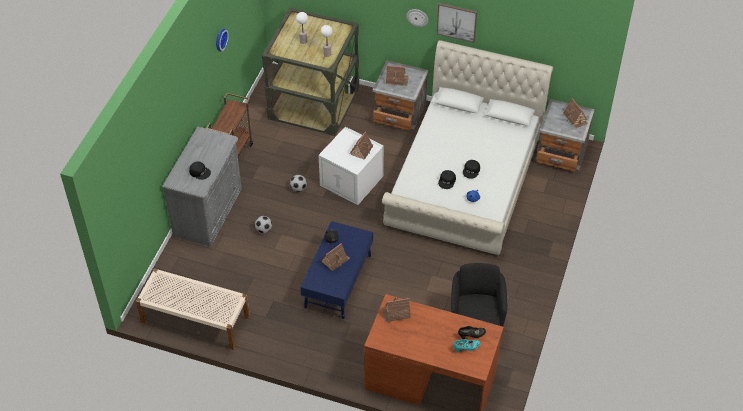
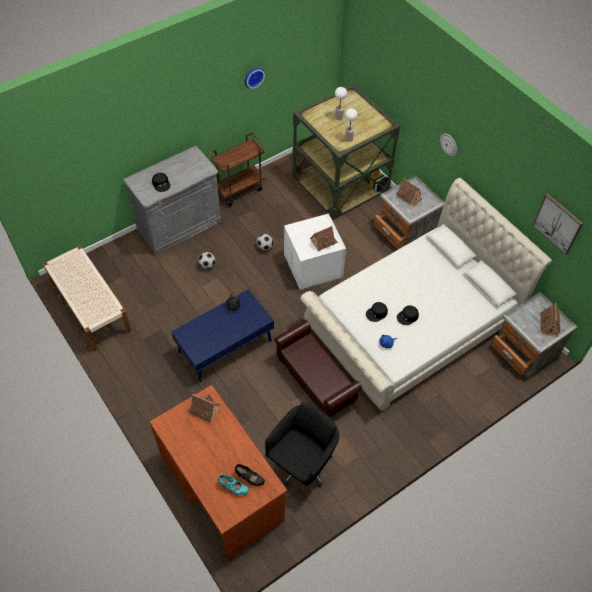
camera: 35 degrees right, 5 degrees up
toy house [321,243,350,271] -> none
picture [437,3,477,43] -> picture moved to [532,194,583,255]
none -> brown ottoman [274,320,362,417]

